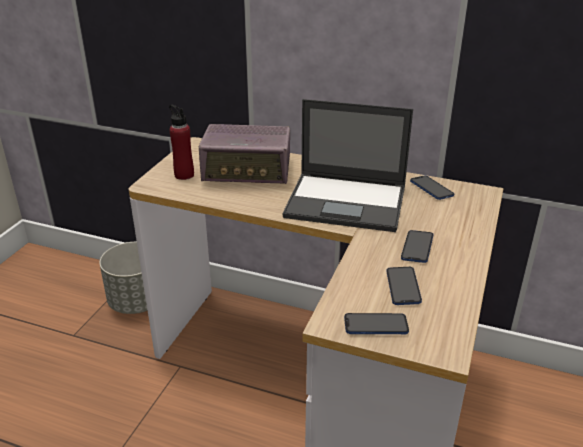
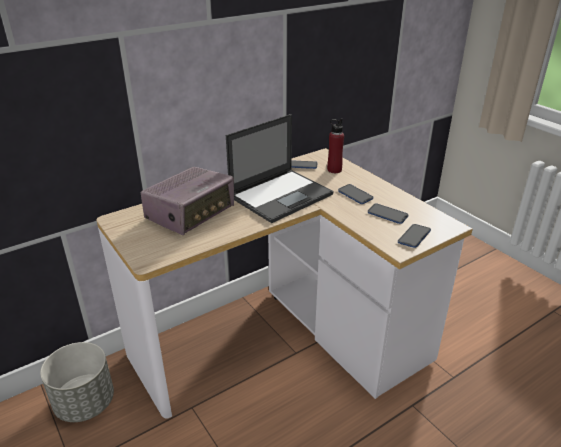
camera: 55 degrees left, 0 degrees up
red bottle [169,105,194,180] -> red bottle moved to [327,118,344,173]

